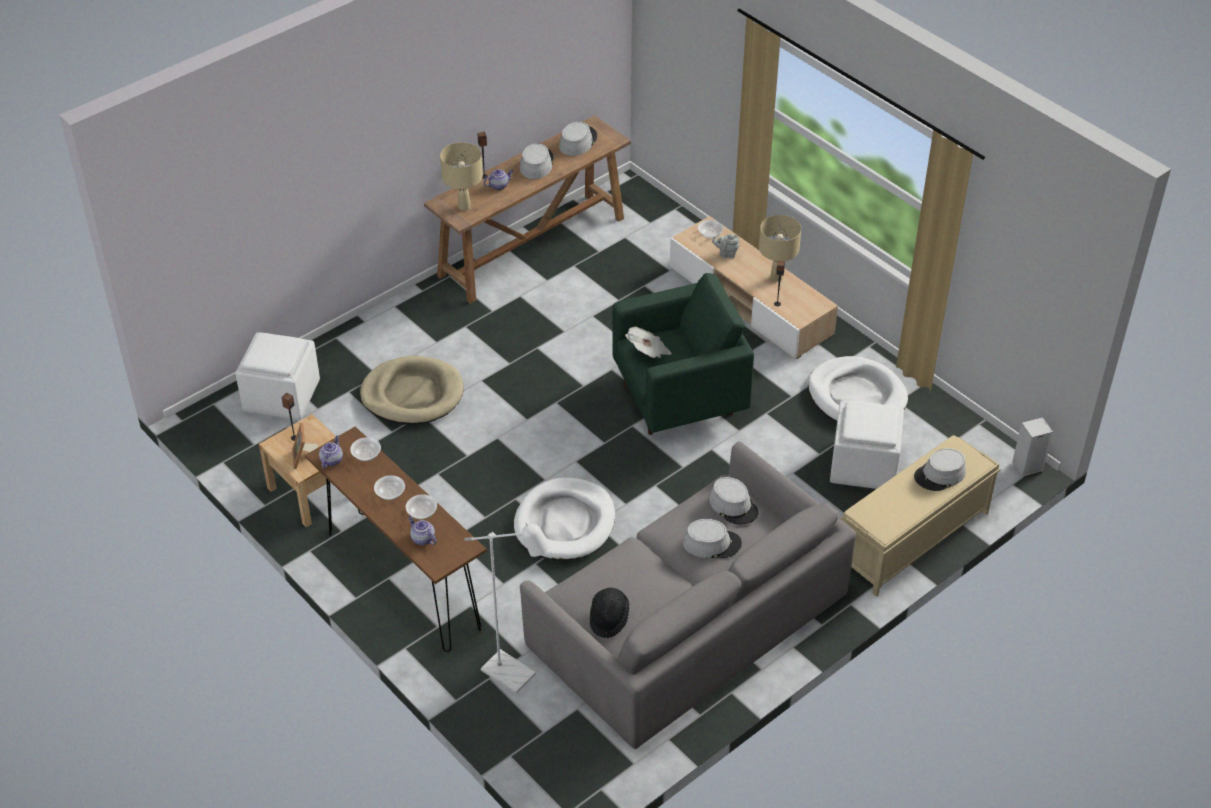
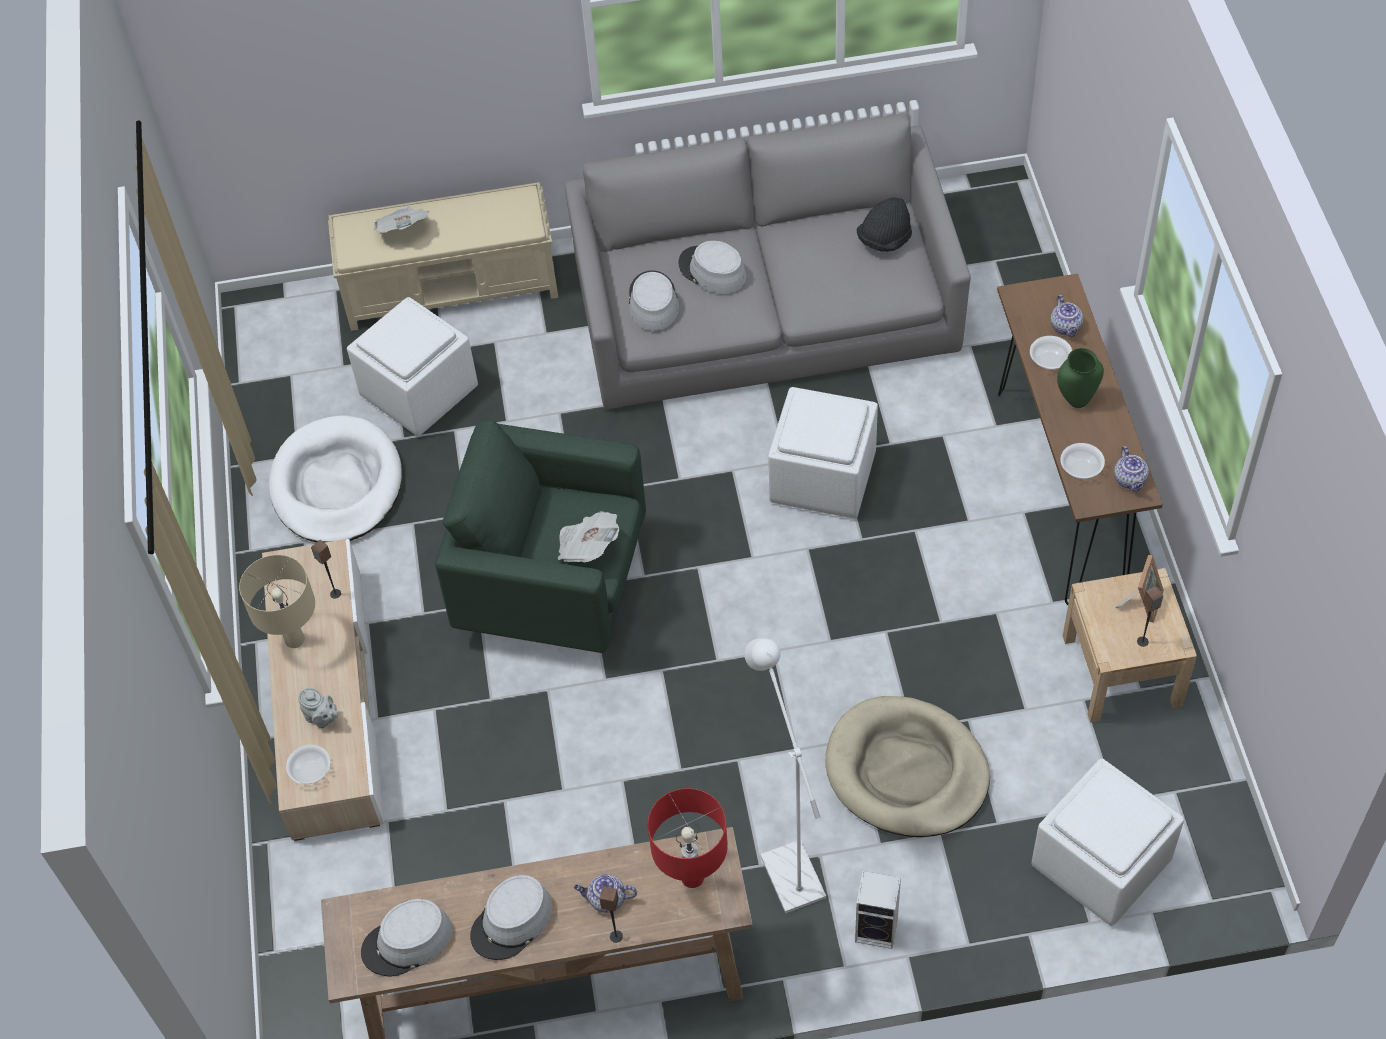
camera: 145 degrees left, 10 degrees up
teapot [319,436,343,468] -> teapot turned 60 degrees counterclockwise [1114,446,1149,492]
bowl [374,475,405,500] -> green vase [1057,348,1104,408]
beige table lamp [440,142,483,211] -> red table lamp [648,788,728,888]
white floor lamp [464,522,550,694] -> white floor lamp moved to [744,638,826,913]
white dog bed [514,477,615,561] -> white ottoman [768,387,878,518]
grey hat [914,448,966,491] -> newspaper [374,206,429,233]
speaker [1012,417,1053,477] -> speaker moved to [855,871,901,949]

